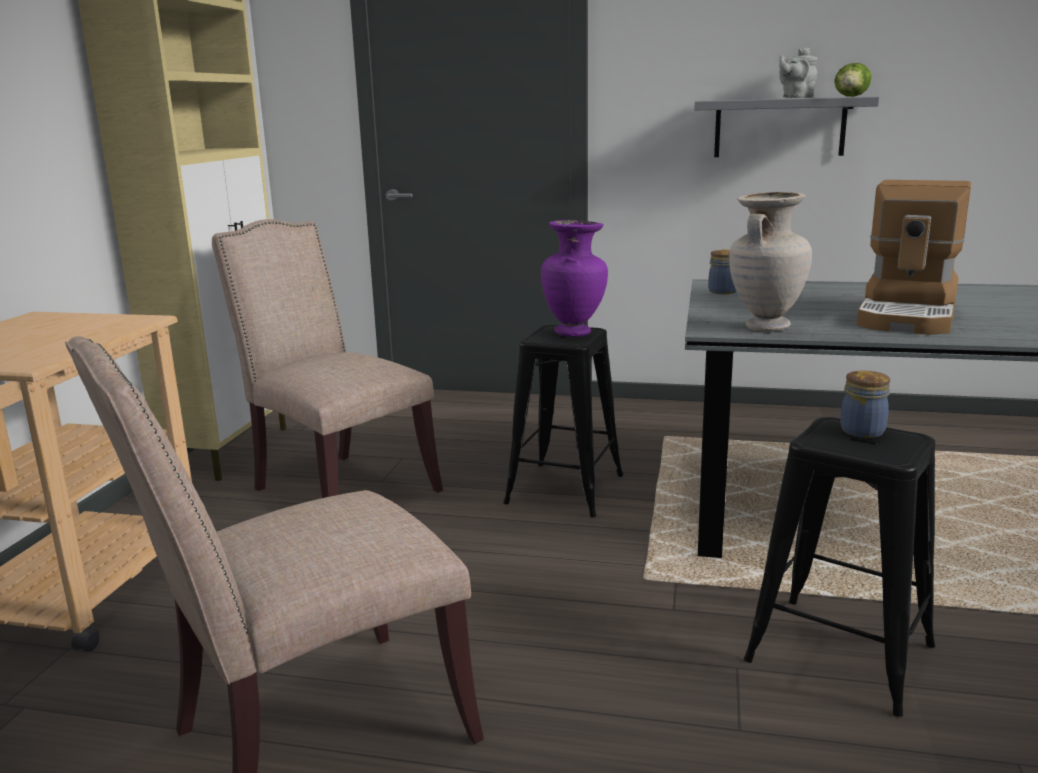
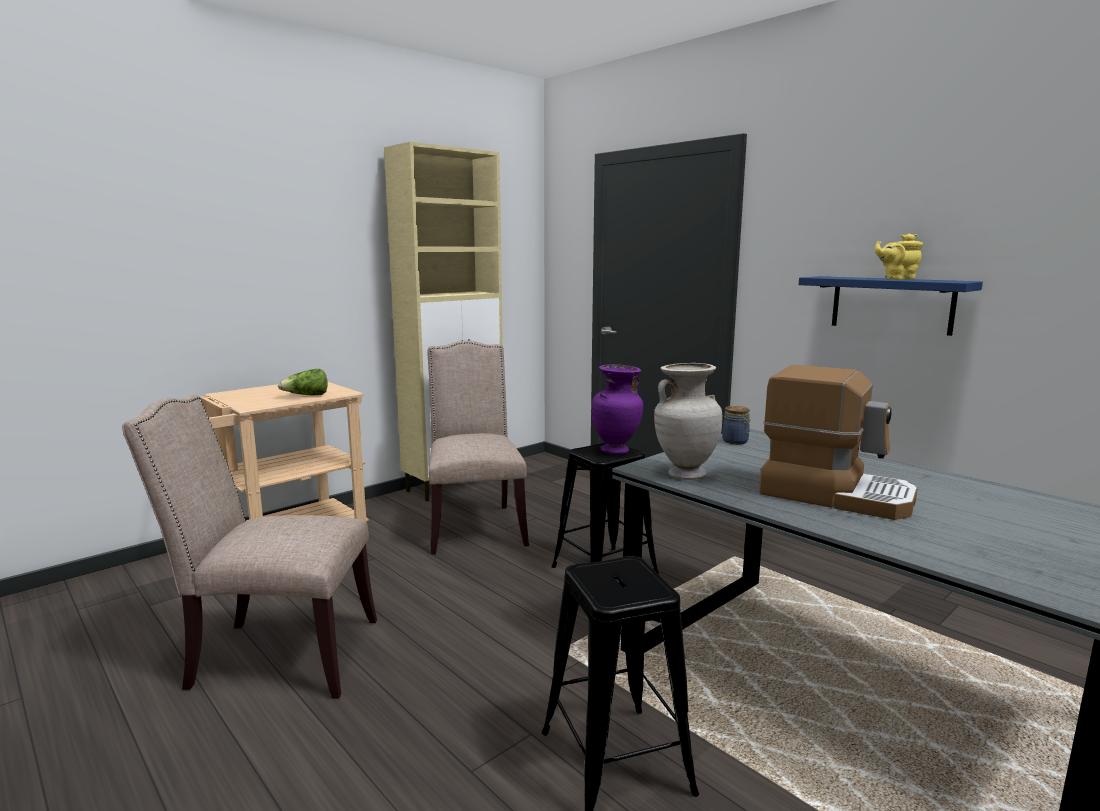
camera: 35 degrees right, 5 degrees down
grey shelf [694,97,879,157] -> blue shelf [799,276,983,336]
grey teapot [779,47,817,98] -> yellow teapot [874,233,923,280]
lettuce [834,63,872,97] -> lettuce moved to [278,369,328,395]
jar [840,371,890,438] -> none
coffee machine [857,180,971,335] -> coffee machine turned 120 degrees counterclockwise [759,365,918,520]

